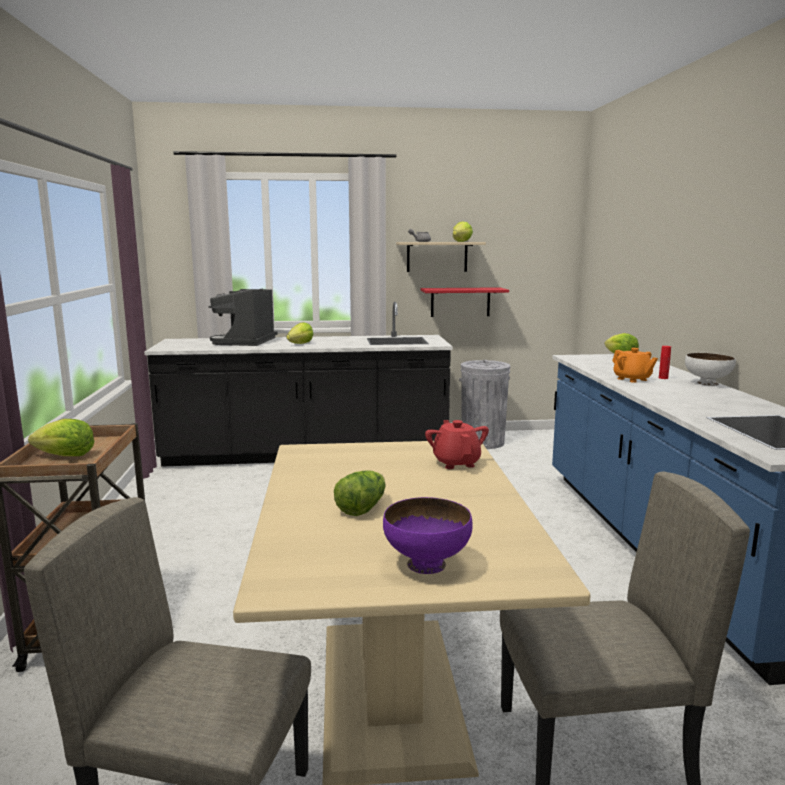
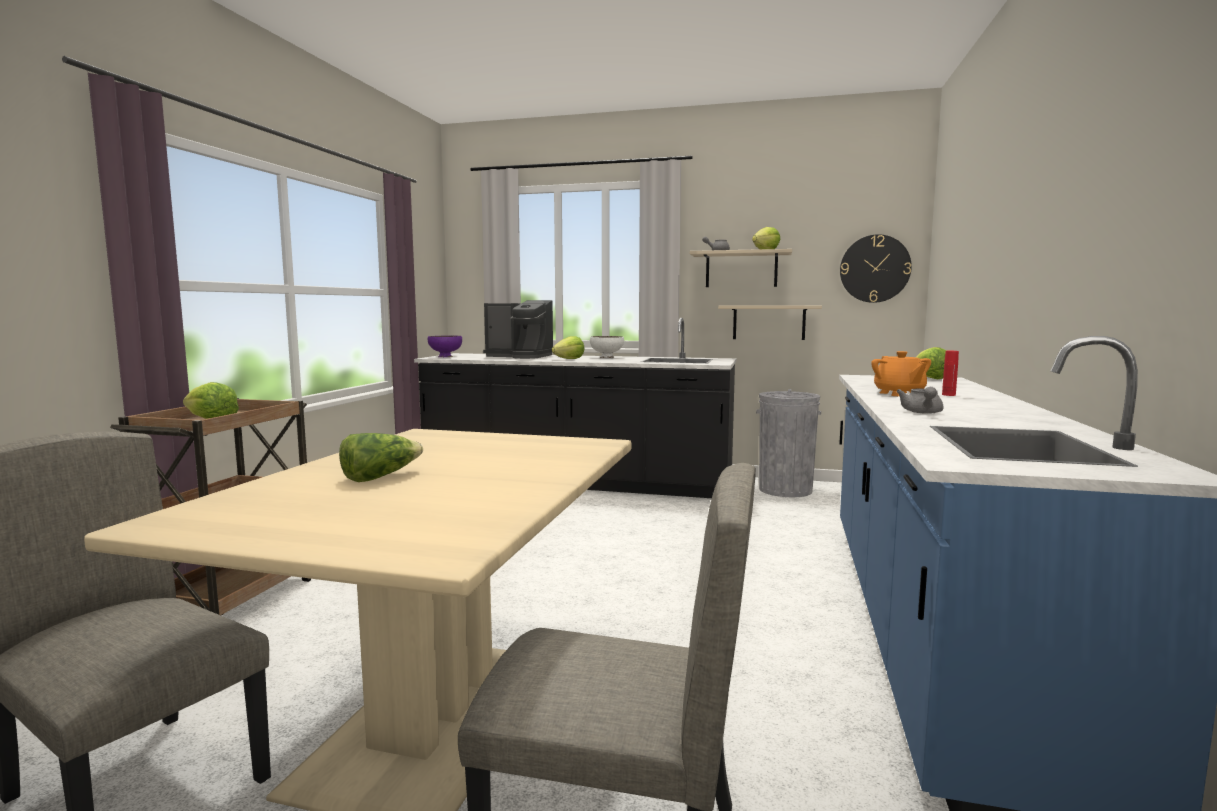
camera: 20 degrees right, 5 degrees down
coffee machine [208,289,278,346] -> coffee machine turned 105 degrees counterclockwise [483,300,553,359]
purple bowl [383,497,473,574] -> purple bowl moved to [428,335,462,357]
red shelf [421,287,509,317] -> beige shelf [718,306,822,340]
red teapot [425,420,489,469] -> none
white bowl [685,353,736,386] -> white bowl moved to [590,336,624,358]
none -> wall clock [840,234,912,303]
none -> grey teapot [896,387,944,414]

